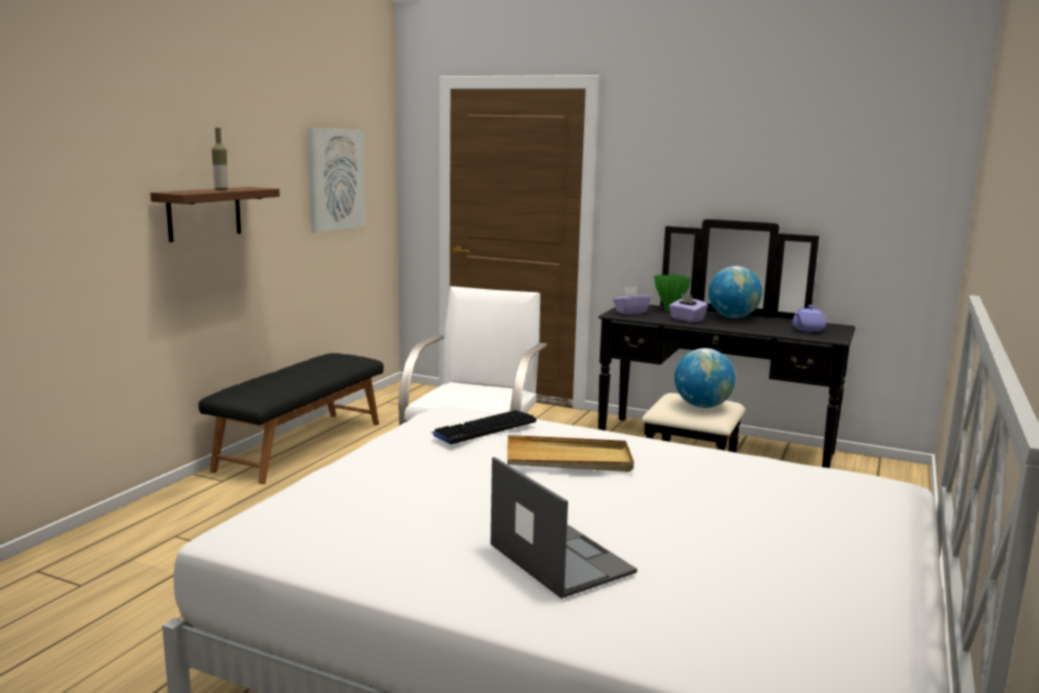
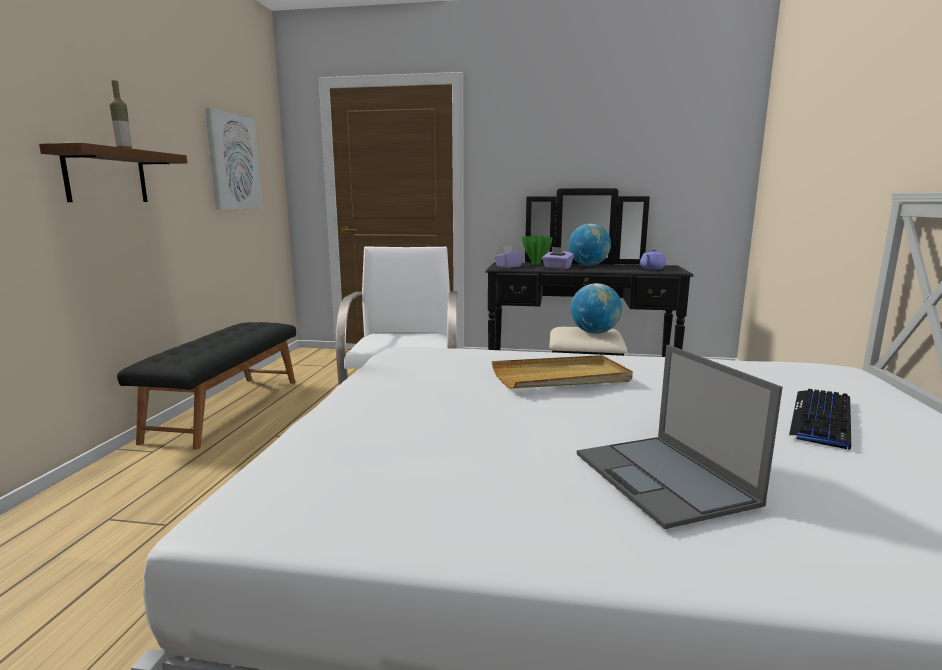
camera: 15 degrees left, 0 degrees up
keyboard [430,410,536,444] -> keyboard moved to [789,389,851,450]
laptop [490,457,637,599] -> laptop turned 150 degrees counterclockwise [577,345,783,529]

